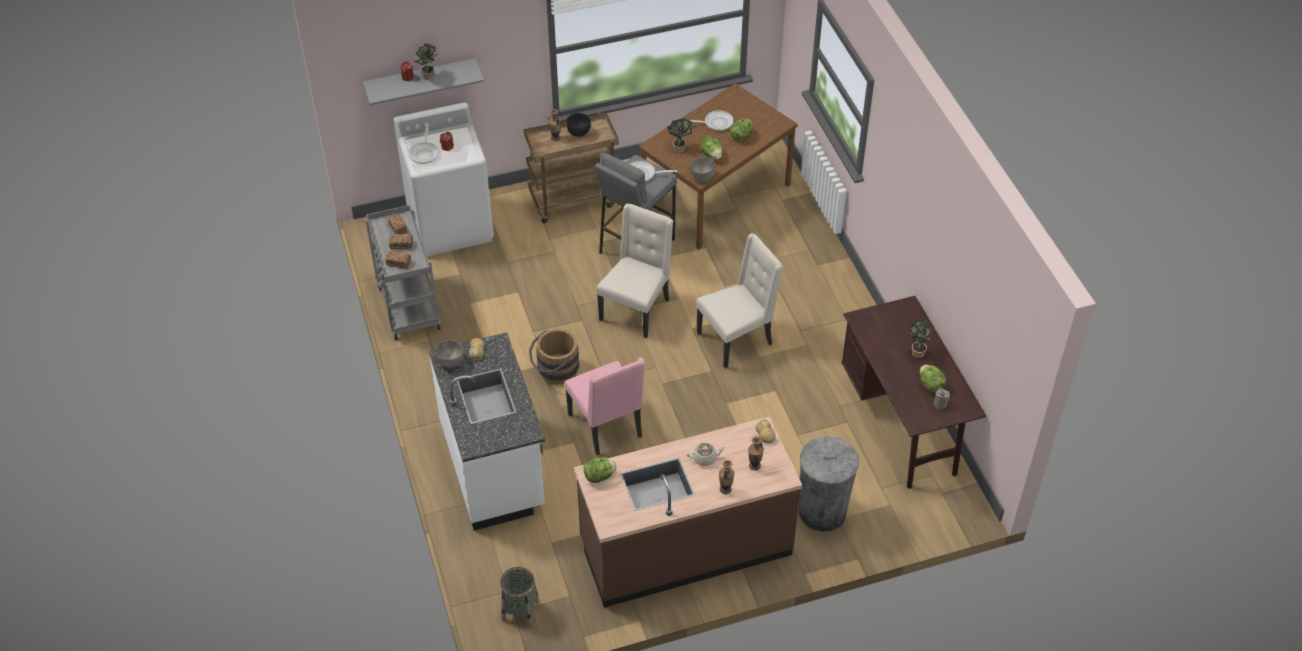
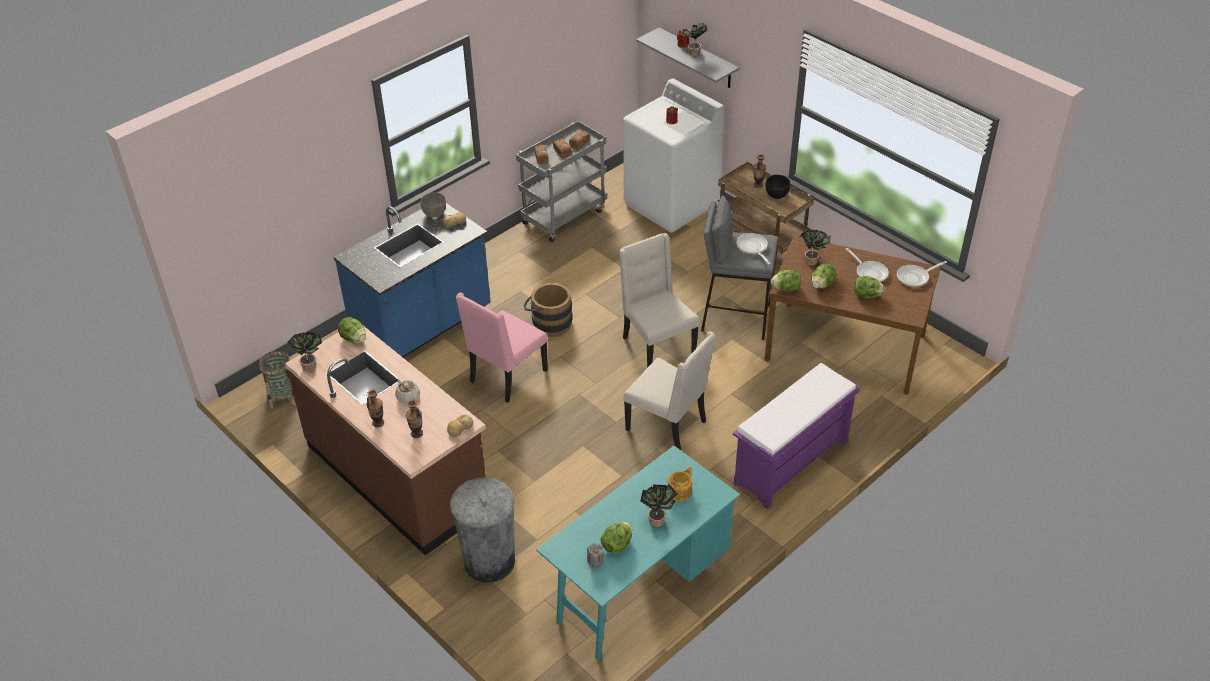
camera: 65 degrees right, 5 degrees down
frying pan [409,125,439,164] -> frying pan moved to [897,261,947,287]
white counter [429,332,545,530] -> blue counter [334,203,491,357]
beige chair [596,203,673,338] -> beige chair turned 120 degrees counterclockwise [619,233,699,368]
grey bowl [690,157,716,182] -> lettuce [771,270,801,292]
brown desk [842,296,986,489] -> turquoise desk [536,446,740,660]
none -> potted plant [287,332,322,371]
none -> teapot [668,466,693,502]
none -> purple bench [733,363,860,510]

